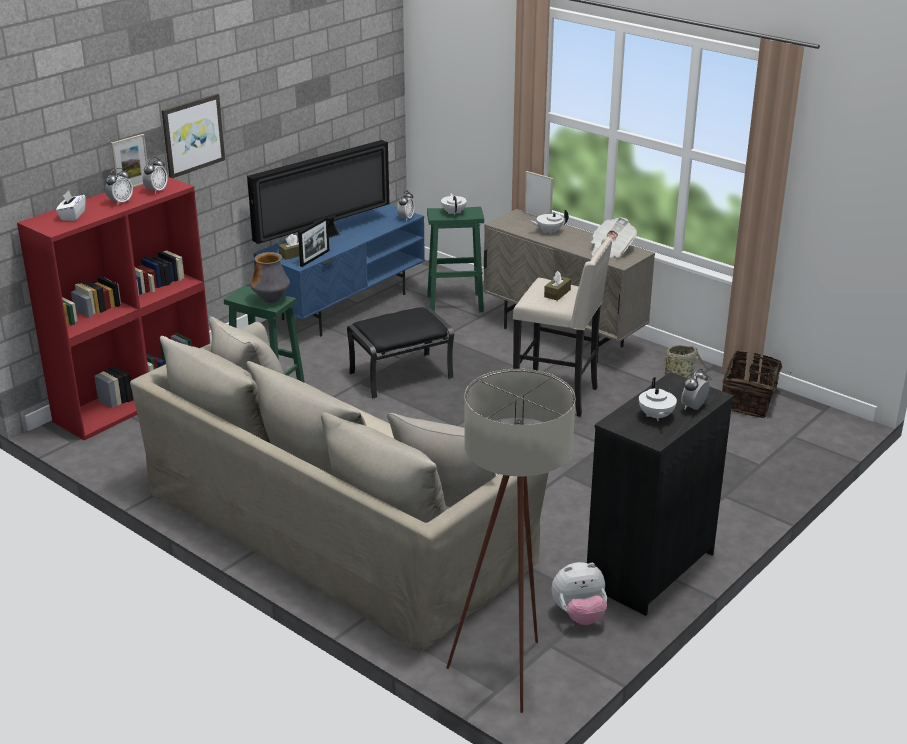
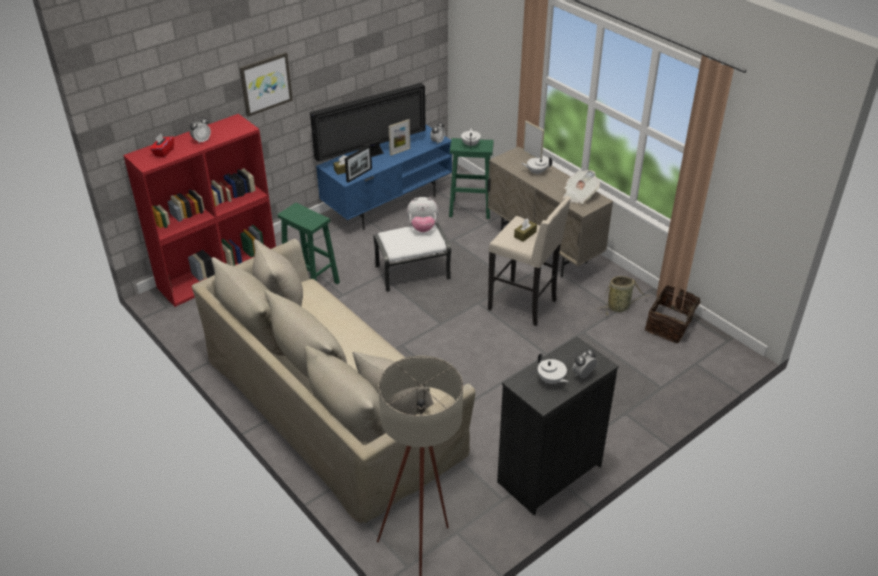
camera: 10 degrees right, 10 degrees up
white tissue box [56,190,85,221] -> red tissue box [150,134,174,157]
picture frame [111,134,148,188] -> picture frame moved to [389,119,410,156]
alarm clock [143,157,168,194] -> none
vase [250,252,290,303] -> none
black ottoman [347,307,454,399] -> white ottoman [373,223,451,292]
plush toy [552,562,607,625] -> plush toy moved to [407,197,438,232]
white teapot [639,378,677,422] -> white teapot turned 45 degrees counterclockwise [538,353,569,384]

